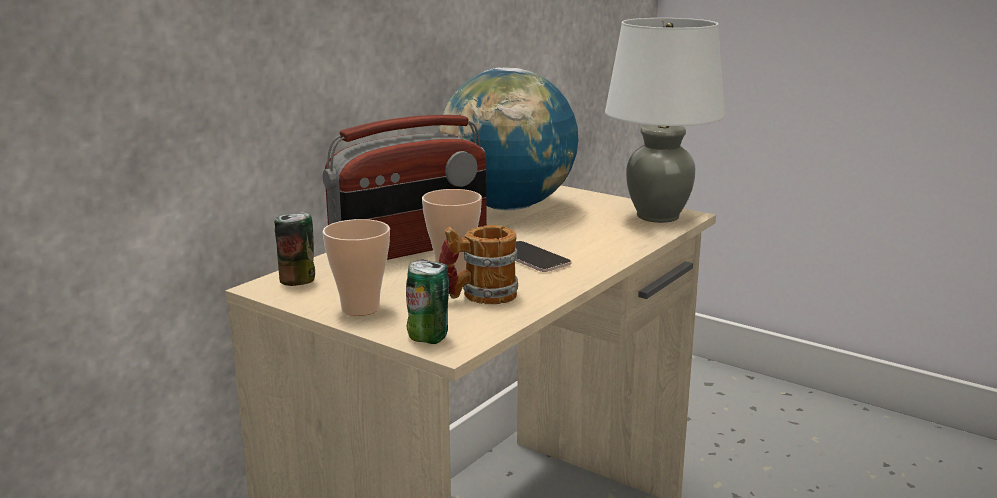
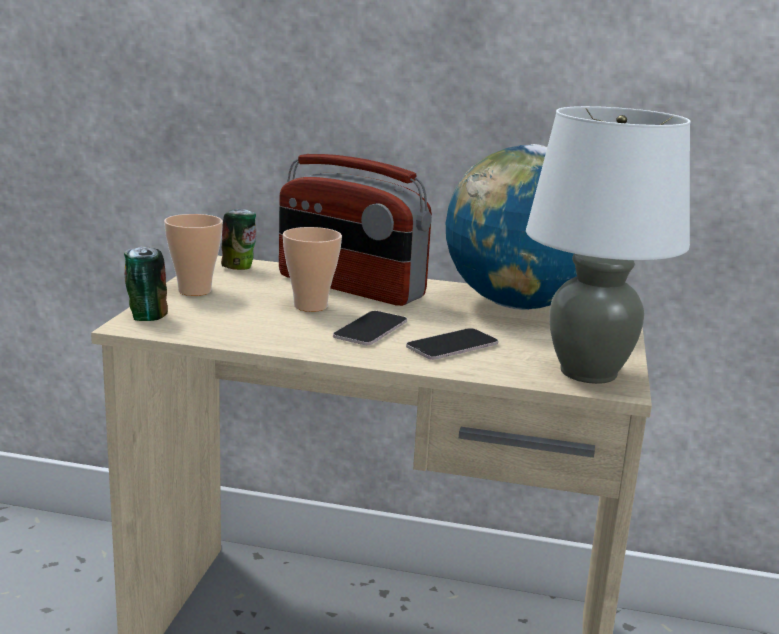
camera: 65 degrees right, 0 degrees up
mug [439,225,518,304] -> none
none -> phone [406,328,498,360]

